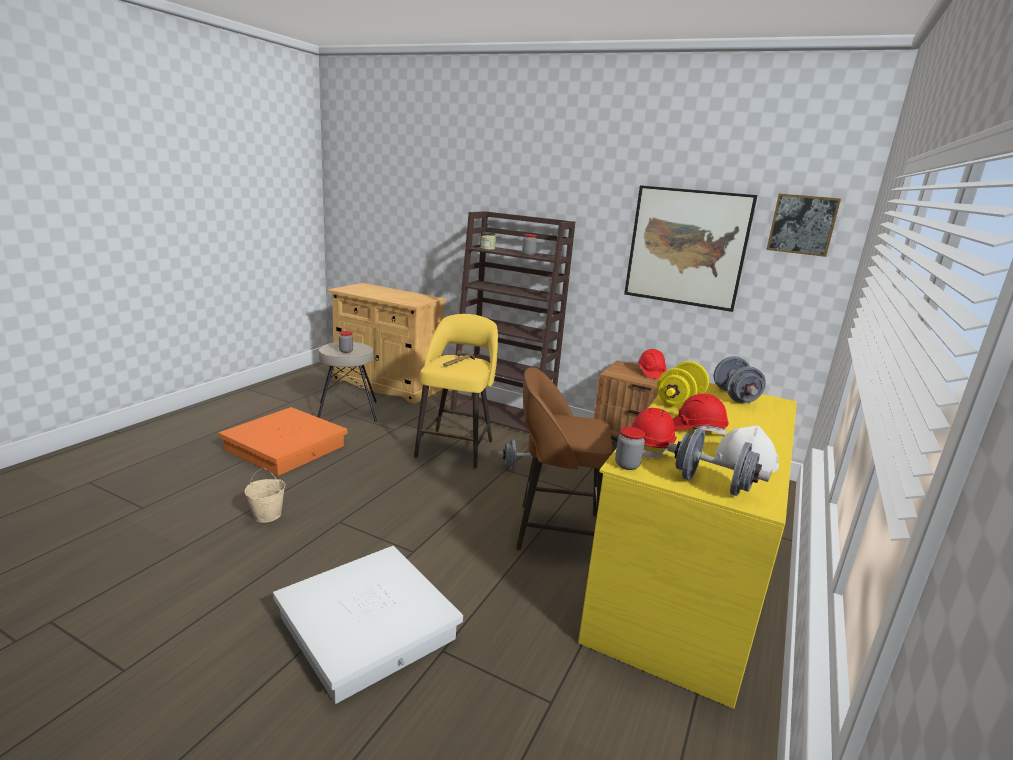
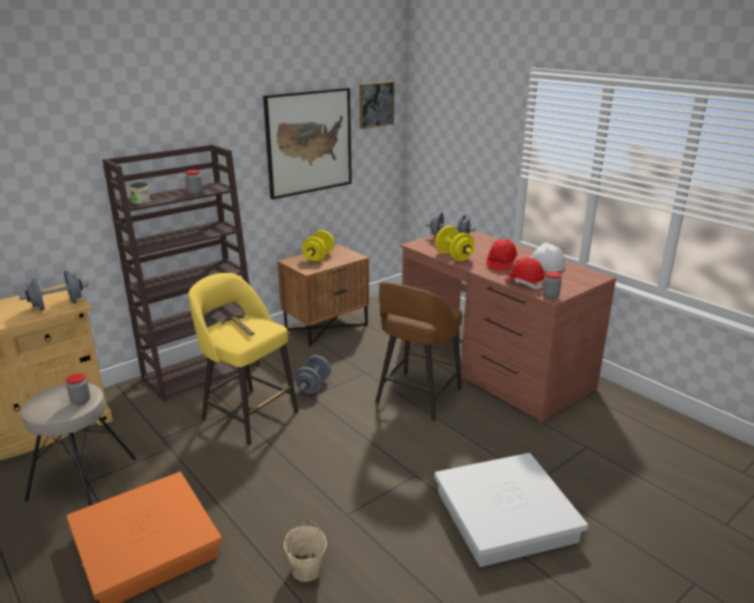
camera: 65 degrees left, 5 degrees up
yellow desk [578,383,797,709] -> brown desk [400,231,616,423]
red hard hat [638,349,667,379] -> yellow dumbbell [302,230,335,261]
grey dumbbell [667,428,771,496] -> grey dumbbell moved to [19,271,88,311]

